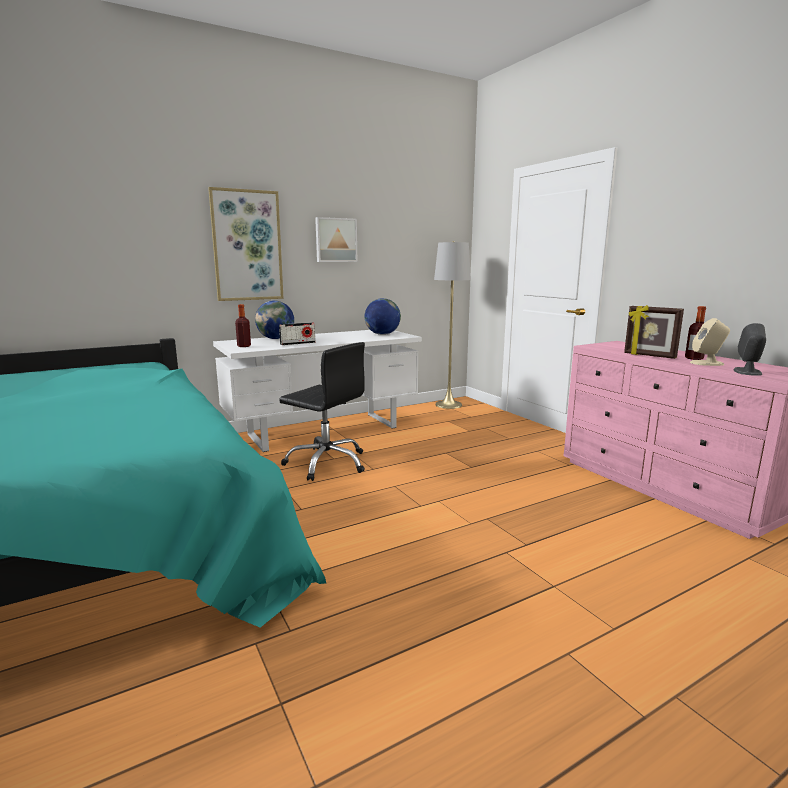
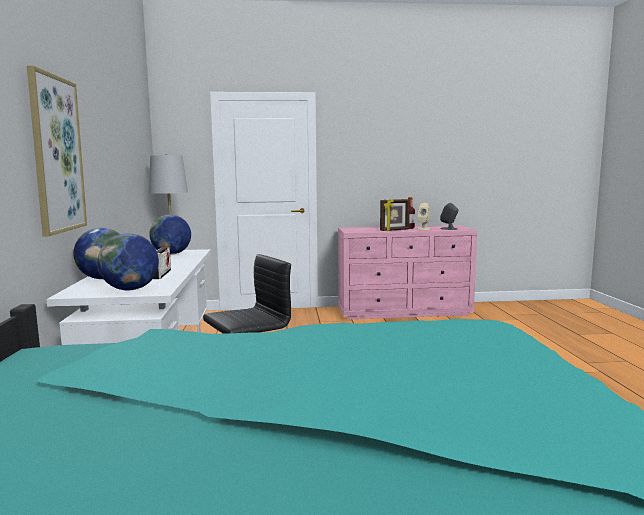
camera: 65 degrees left, 5 degrees down
bottle [235,304,251,347] -> globe [97,233,159,291]
picture [315,217,357,262] -> none

